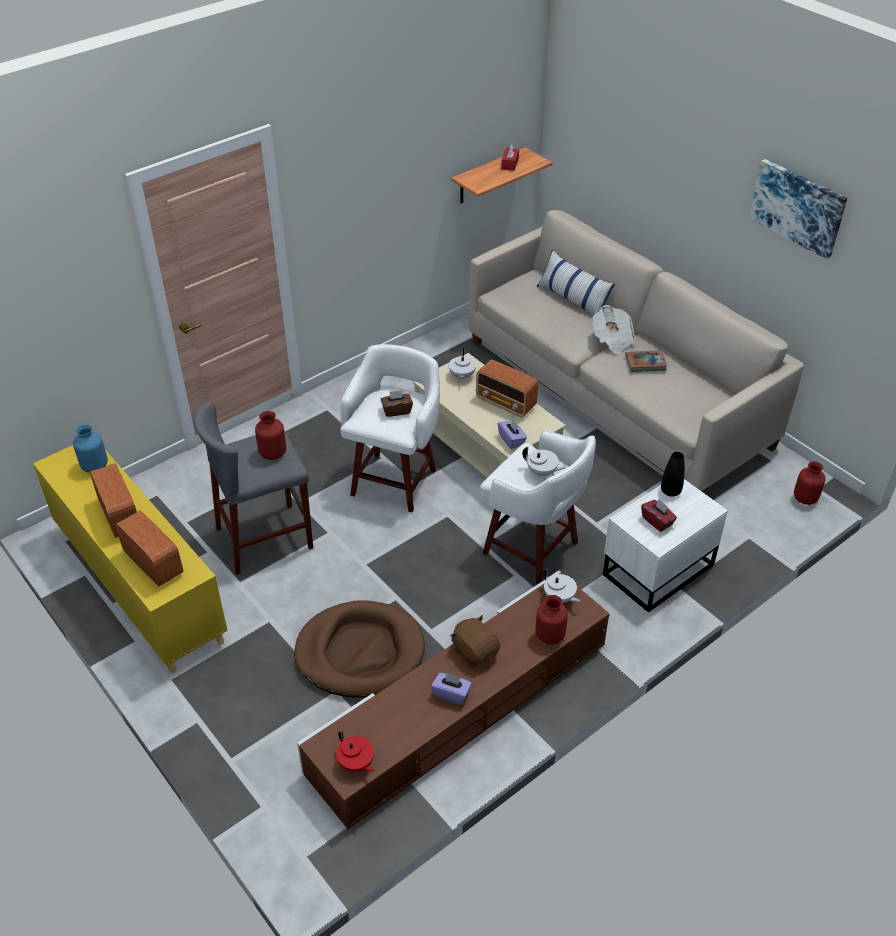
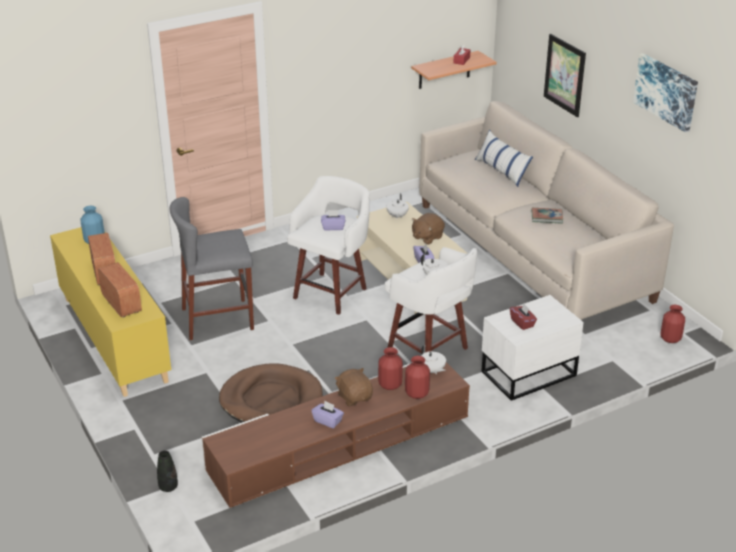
camera: 10 degrees right, 10 degrees down
red vase [255,411,286,460] -> red vase moved to [378,347,403,390]
red teapot [336,731,374,772] -> none
brown tissue box [381,390,413,417] -> purple tissue box [321,210,345,230]
radio [476,360,538,417] -> brown plush toy [412,213,445,244]
newspaper [593,305,635,354] -> none
black vase [661,452,685,496] -> black vase moved to [157,450,178,492]
none -> picture [544,34,586,117]

